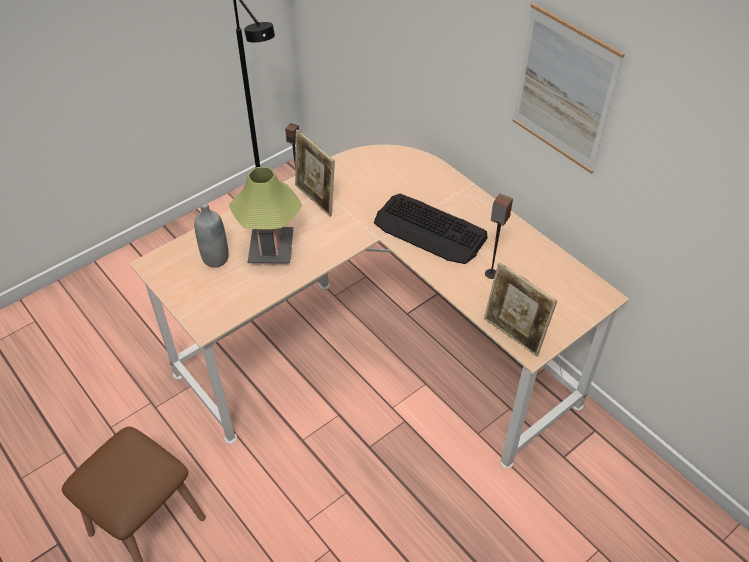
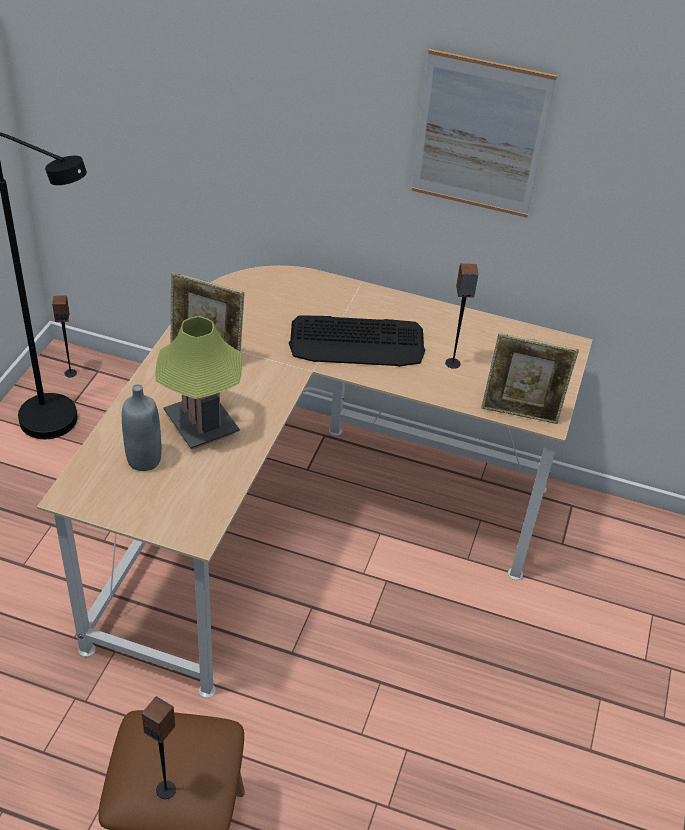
camera: 35 degrees left, 5 degrees down
none -> speaker [142,696,176,799]

